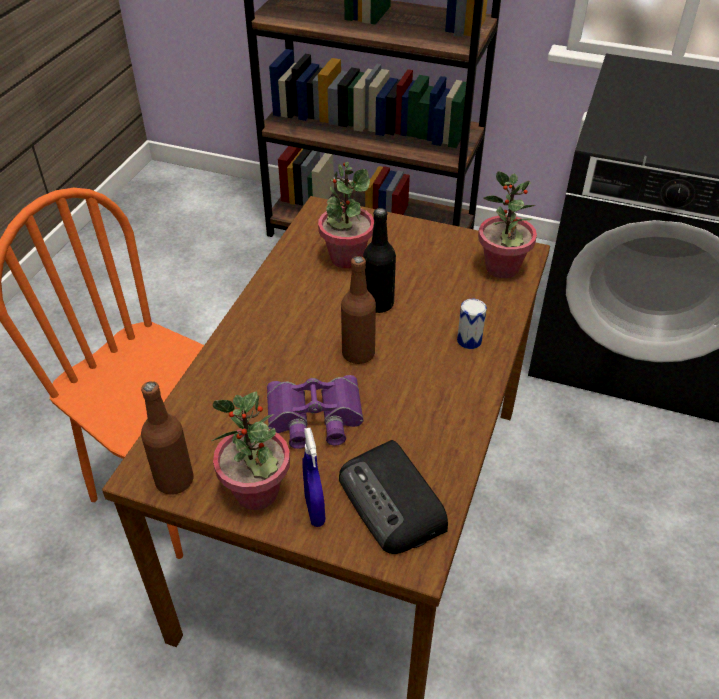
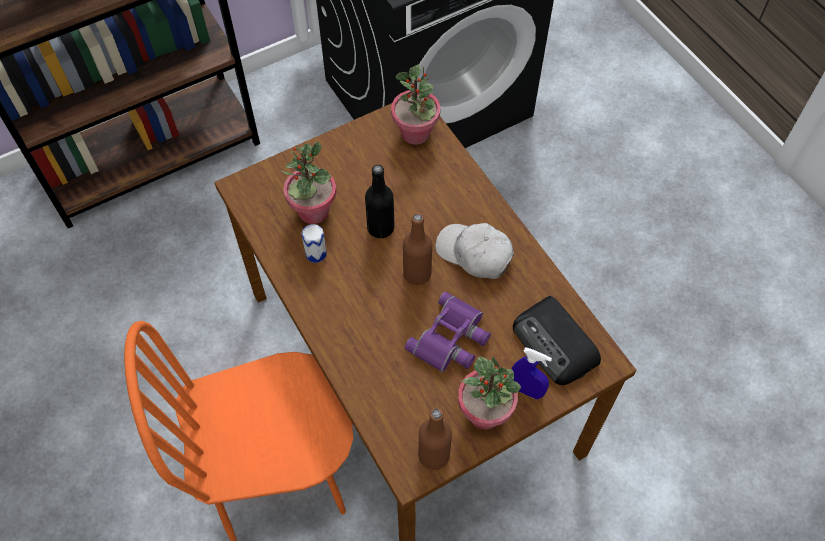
camera: 50 degrees left, 15 degrees up
radio [339,440,448,554] -> radio turned 45 degrees clockwise [513,296,601,385]
can [457,299,487,349] -> can moved to [302,224,327,263]
none -> white cap [435,223,514,279]

